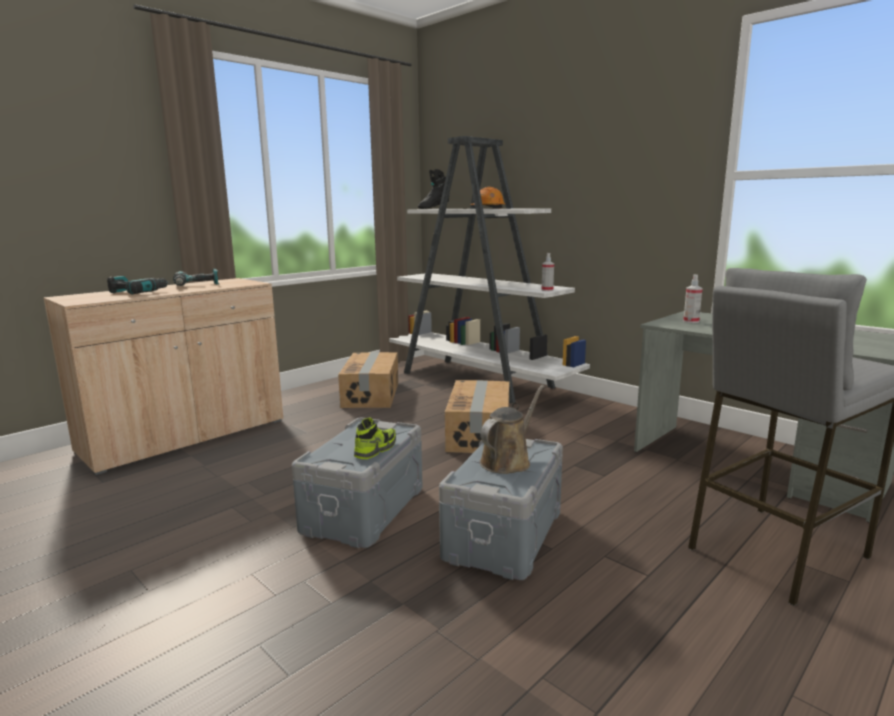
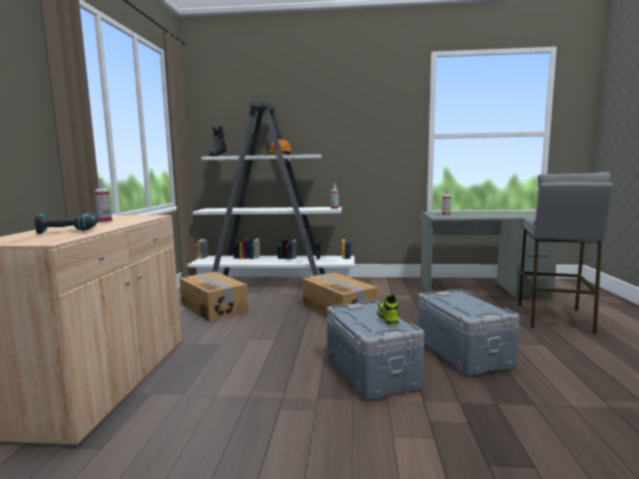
camera: 40 degrees left, 5 degrees down
power drill [173,269,219,286] -> spray bottle [94,178,112,223]
brown watering can [480,385,544,474] -> none

